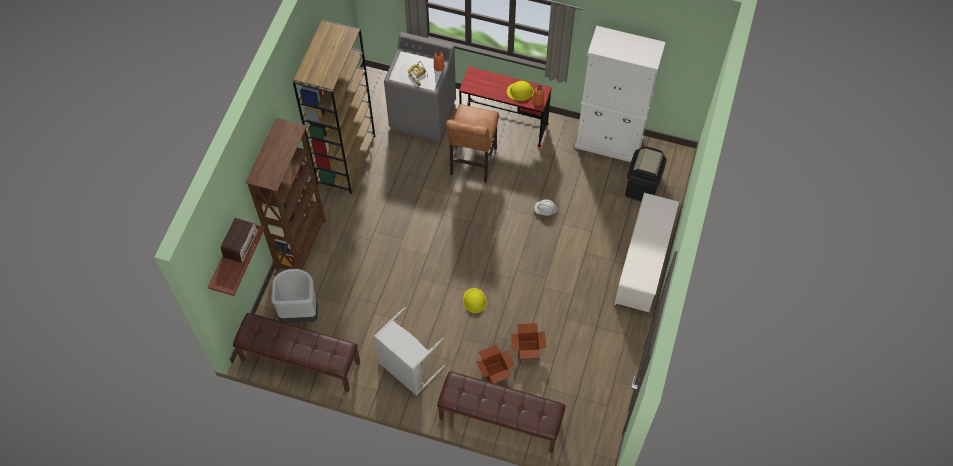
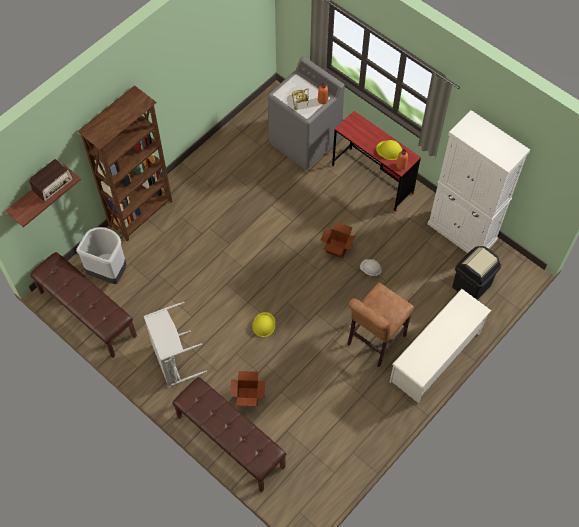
camera: 25 degrees right, 0 degrees up
brown bookcase [293,20,375,194] -> none
brown stool [446,104,499,182] -> brown stool moved to [347,282,414,367]
cardboard box [511,323,546,359] -> cardboard box moved to [321,222,355,258]

